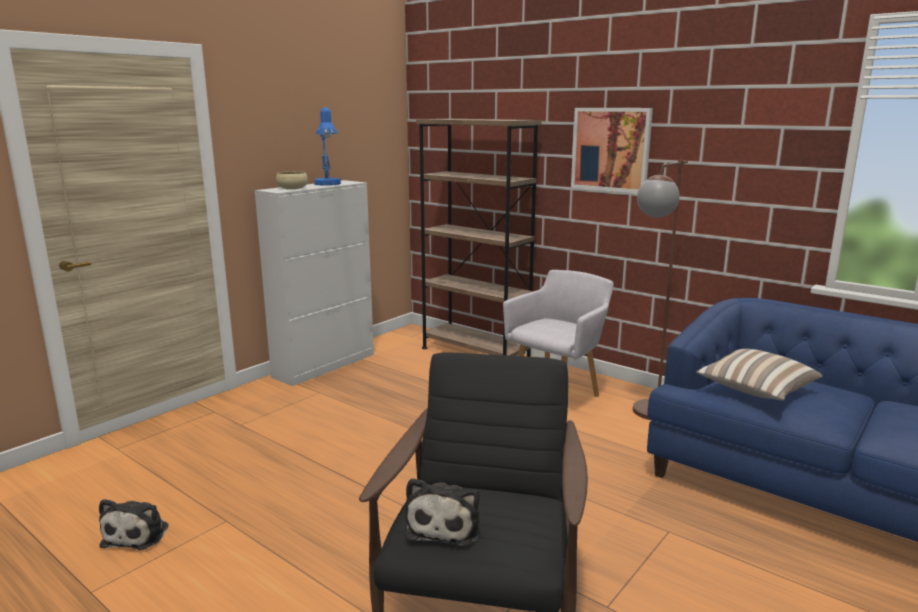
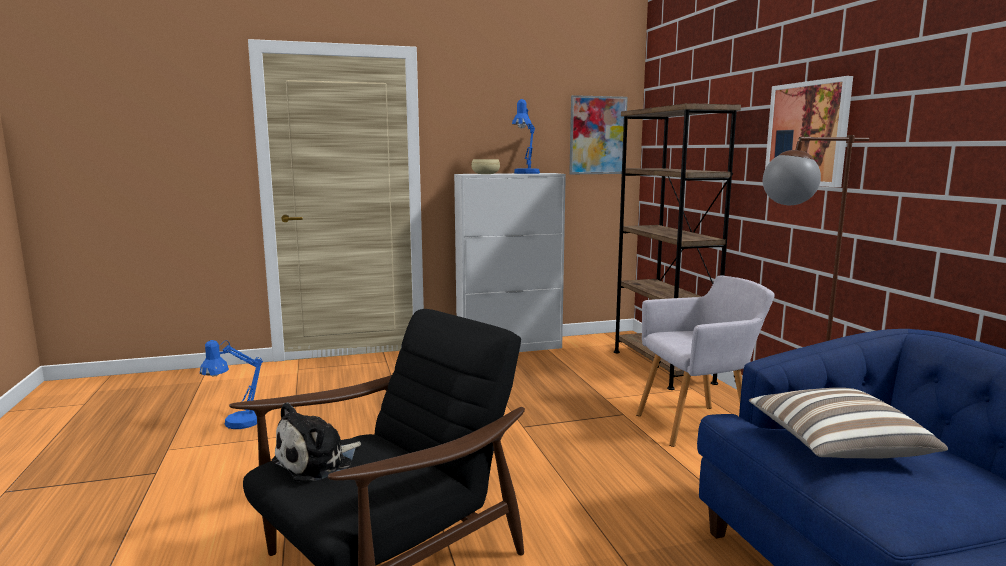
camera: 35 degrees right, 5 degrees down
plush toy [99,499,168,550] -> blue table lamp [200,340,263,429]
none -> picture [569,95,628,174]

